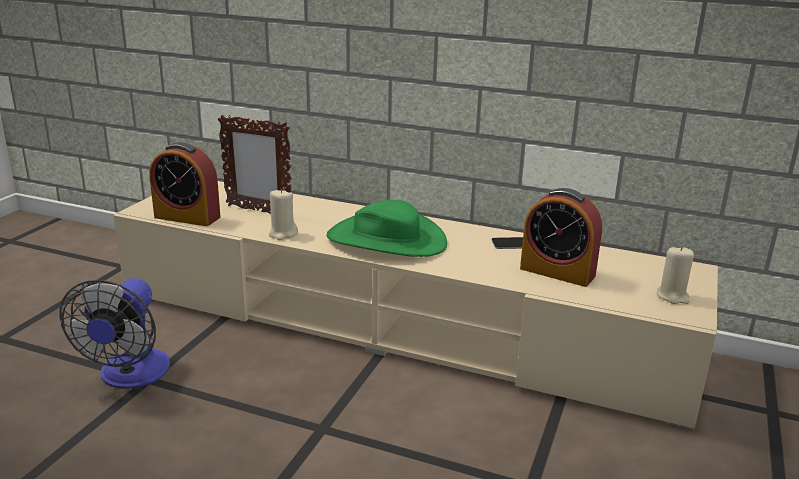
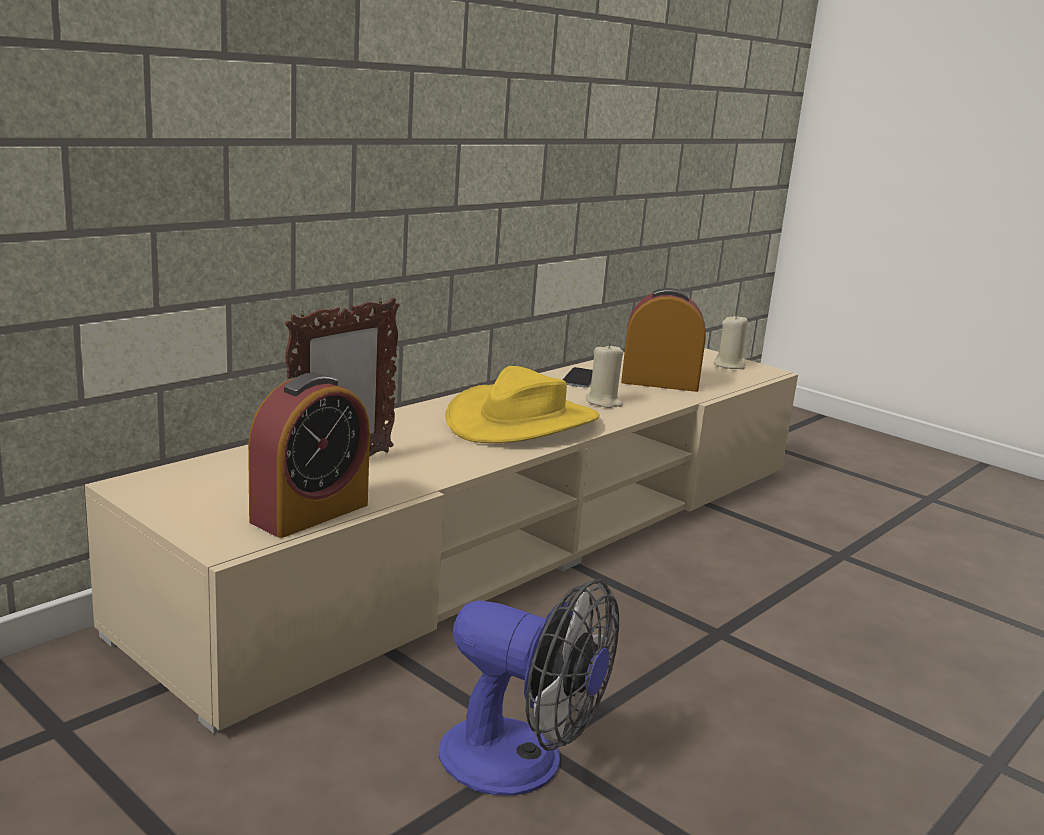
camera: 70 degrees left, 5 degrees down
beige candle [269,189,298,240] -> beige candle moved to [586,343,623,408]
green hat [327,200,447,257] -> yellow hat [445,366,600,443]
alarm clock [520,188,602,287] -> alarm clock turned 135 degrees counterclockwise [621,288,706,392]

